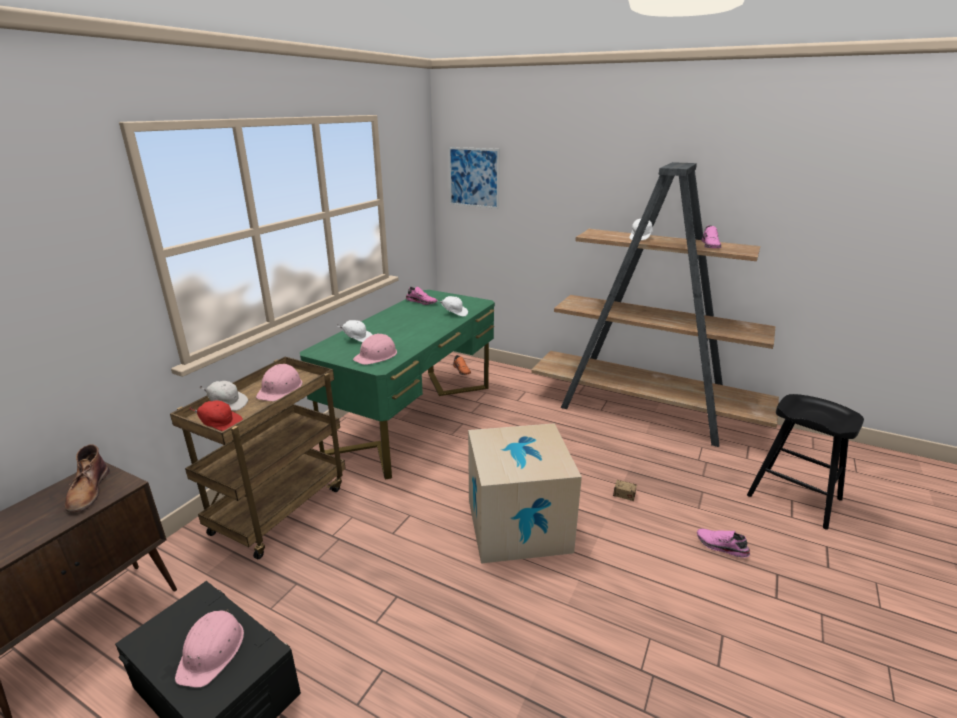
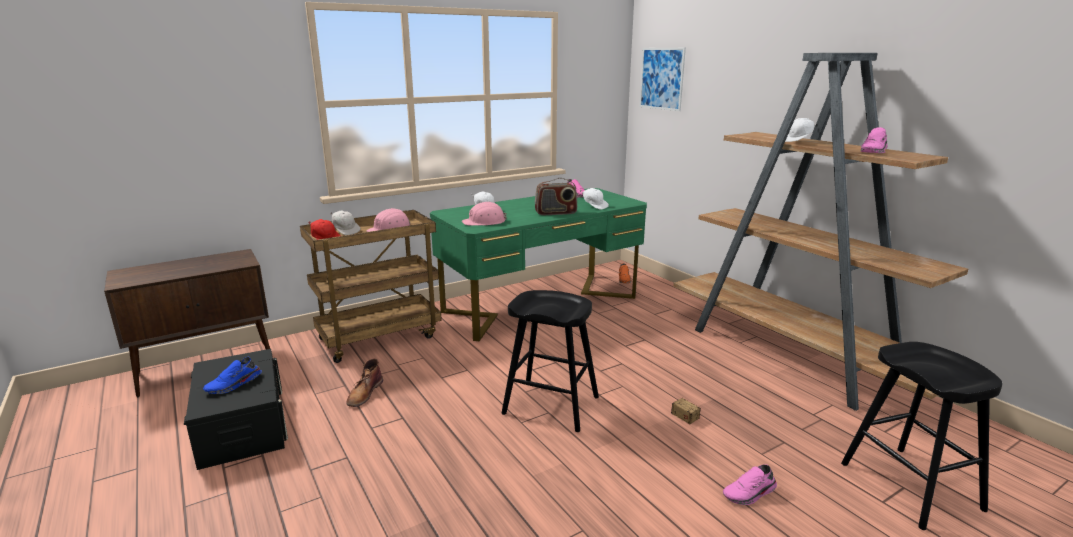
camera: 30 degrees right, 5 degrees down
brown boot [65,444,109,513] -> brown boot moved to [346,359,383,407]
pink hard hat [175,609,244,688] -> blue shoe [203,357,262,394]
cardboard box [468,423,582,564] -> black stool [501,290,599,432]
pink shoe [697,529,750,558] -> pink shoe turned 90 degrees counterclockwise [723,465,777,505]
none -> radio [535,178,577,215]

